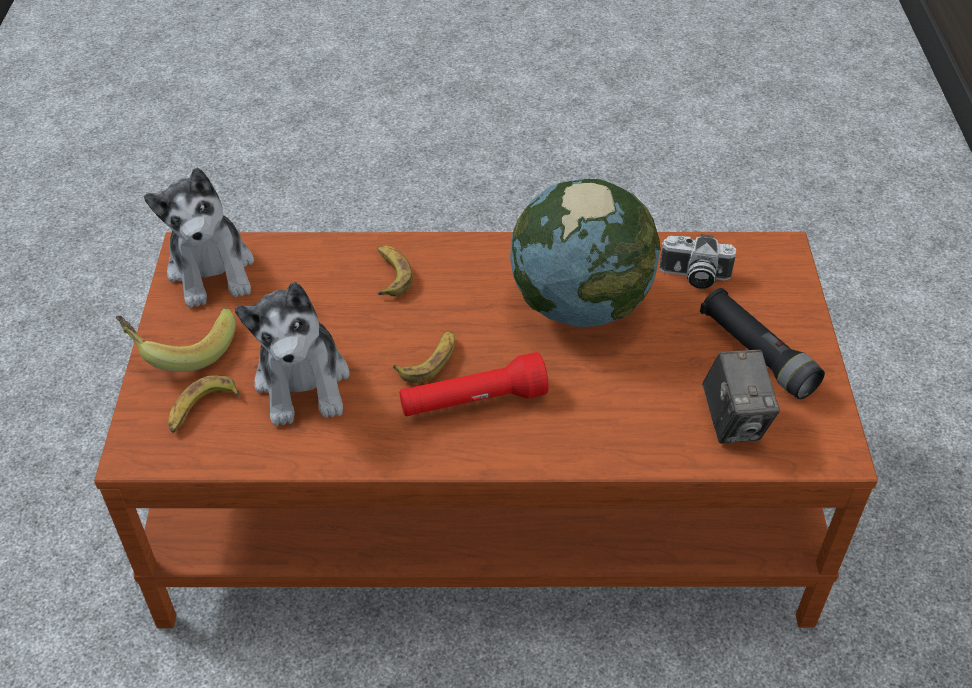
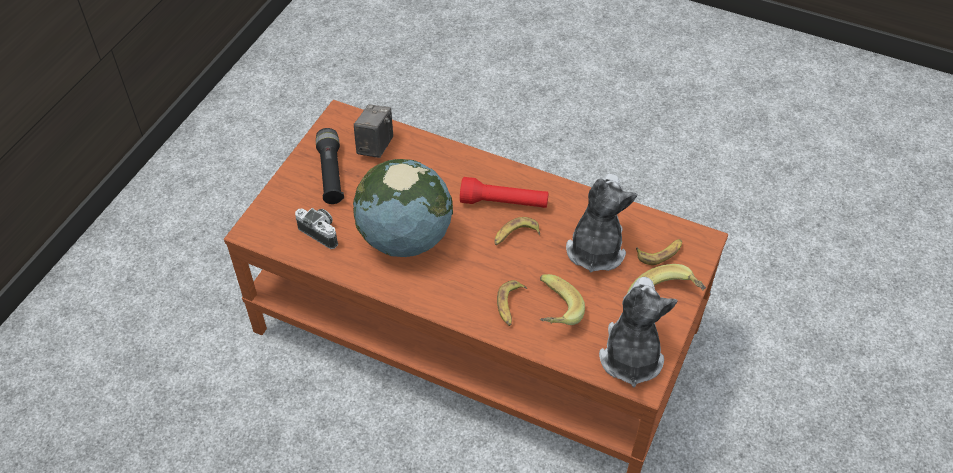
camera: 155 degrees left, 5 degrees up
none -> banana [540,274,585,325]

